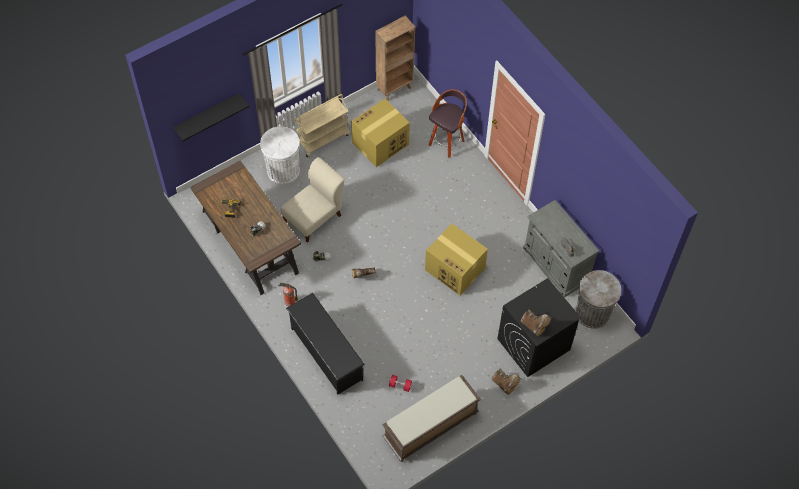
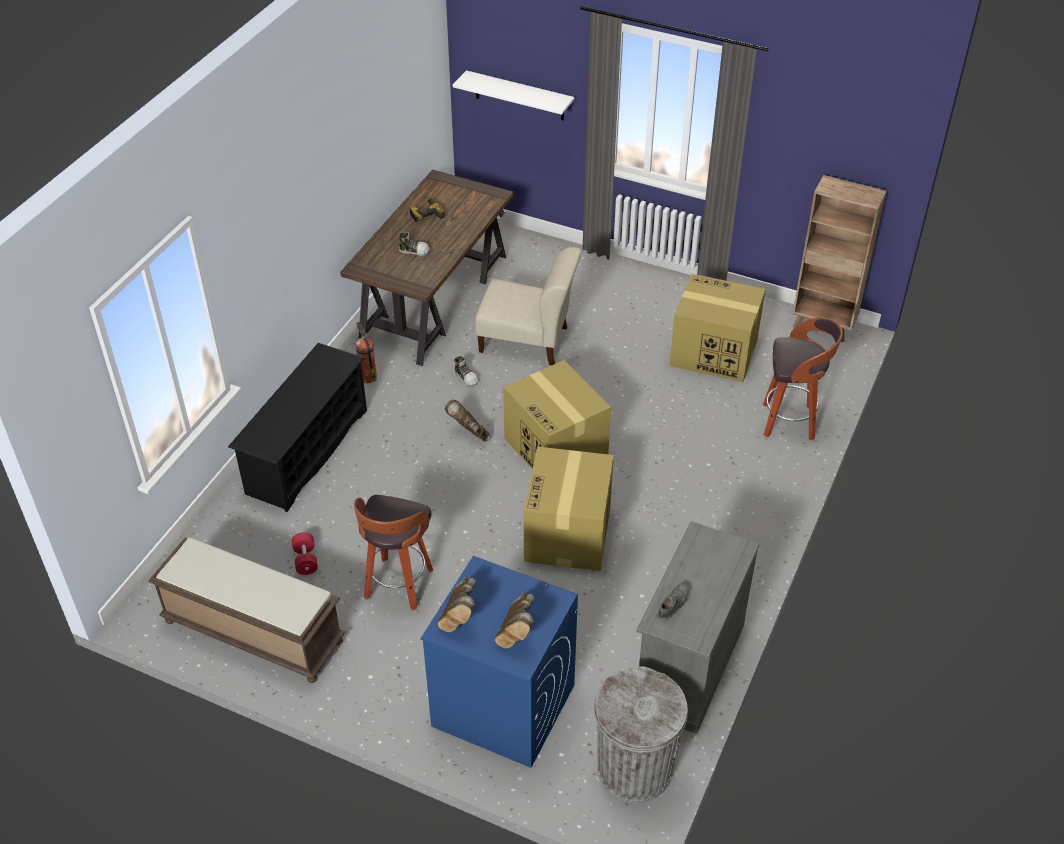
camera: 60 degrees right, 15 degrees down
black shelf [173,93,249,141] -> white shelf [453,70,574,120]
white trash can [260,126,300,184] -> none
beige cart [295,94,350,157] -> none
brown boot [492,368,520,395] -> brown boot moved to [495,591,534,648]
black washing machine [497,278,581,377] -> blue washing machine [420,556,578,768]
none -> stool [354,495,433,611]
none -> cardboard box [503,360,611,469]

